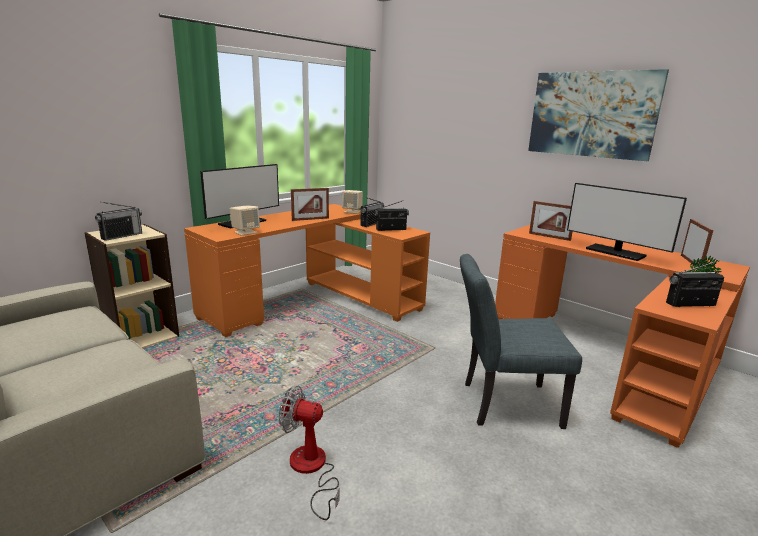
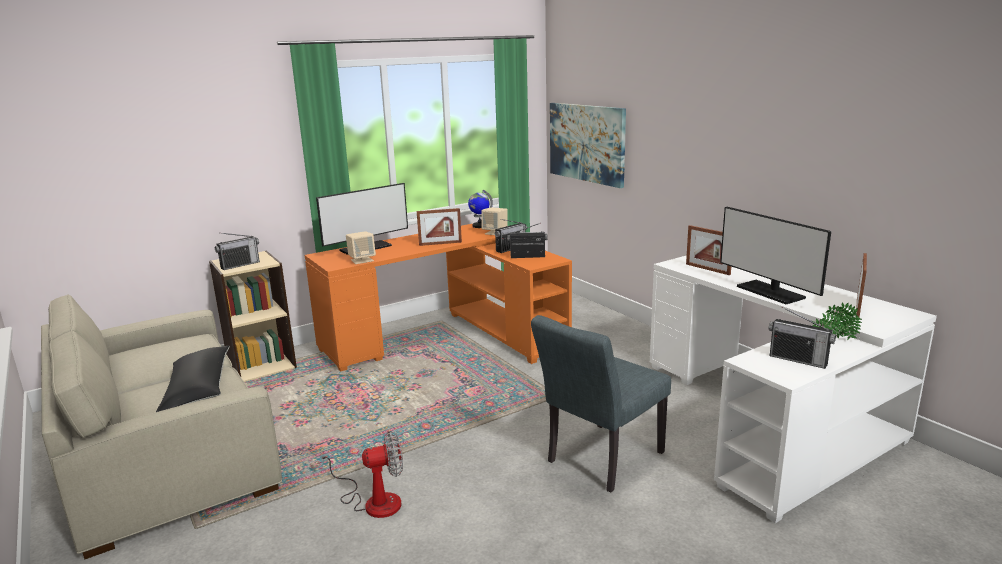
camera: 15 degrees right, 0 degrees up
fan [279,386,340,520] -> fan turned 135 degrees clockwise [321,431,403,518]
grey chair [460,254,582,429] -> grey chair turned 60 degrees counterclockwise [531,315,671,492]
orange desk [495,225,750,448] -> white desk [650,255,937,523]
picture [528,69,669,161] -> picture moved to [550,103,626,188]
radio [666,261,724,307] -> radio turned 150 degrees counterclockwise [769,307,836,369]
none -> black pillow [156,346,230,412]
none -> globe [468,190,493,228]

